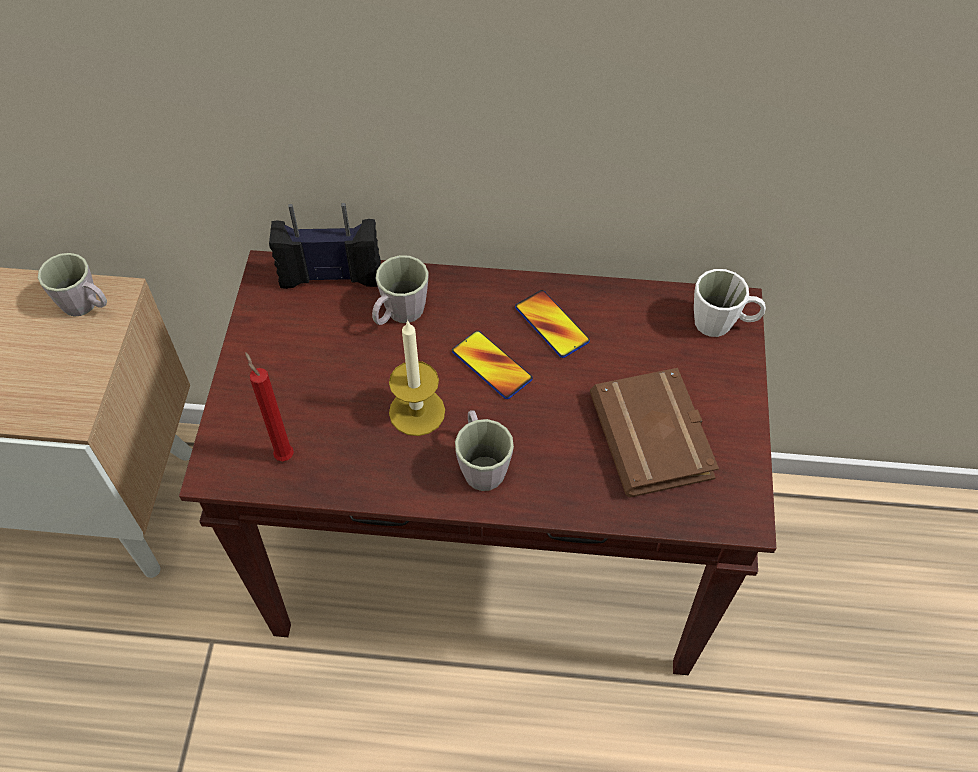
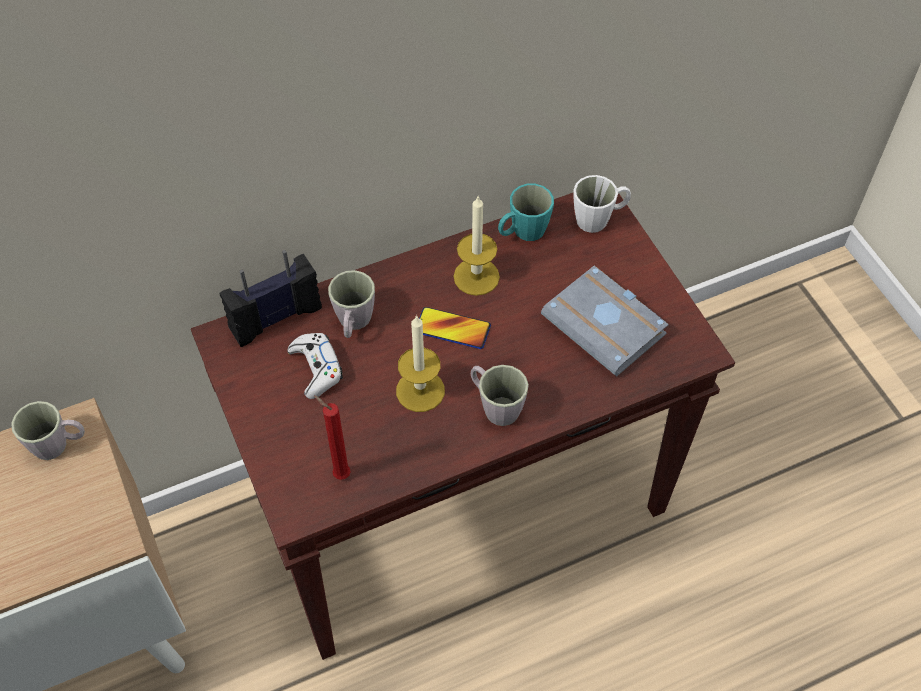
camera: 30 degrees left, 0 degrees up
phone [515,290,590,358] -> candle [454,197,500,296]
brown book [590,368,719,498] -> grey book [541,265,669,376]
none -> white game controller [288,333,343,399]
none -> turquoise mug [498,184,554,241]

